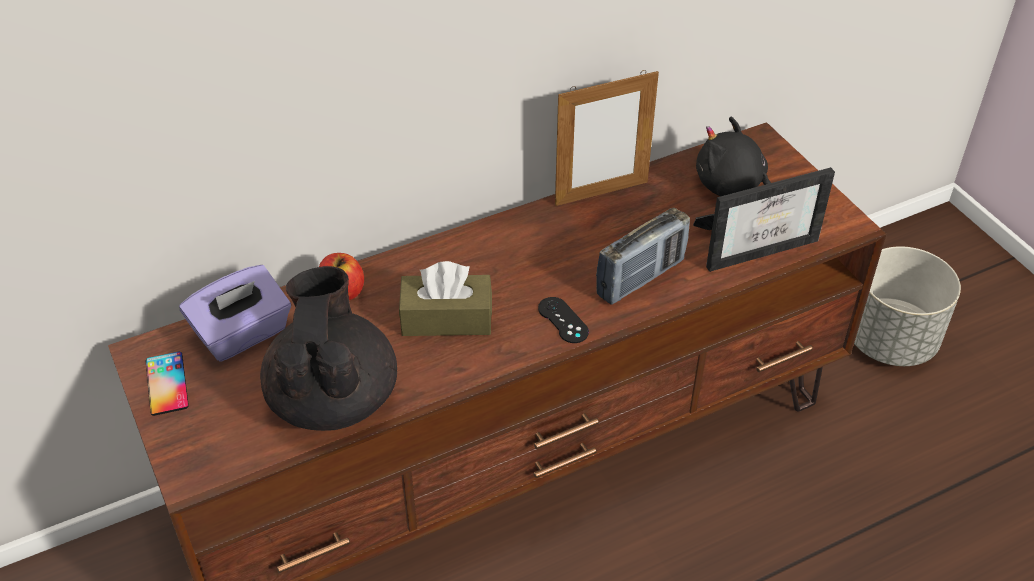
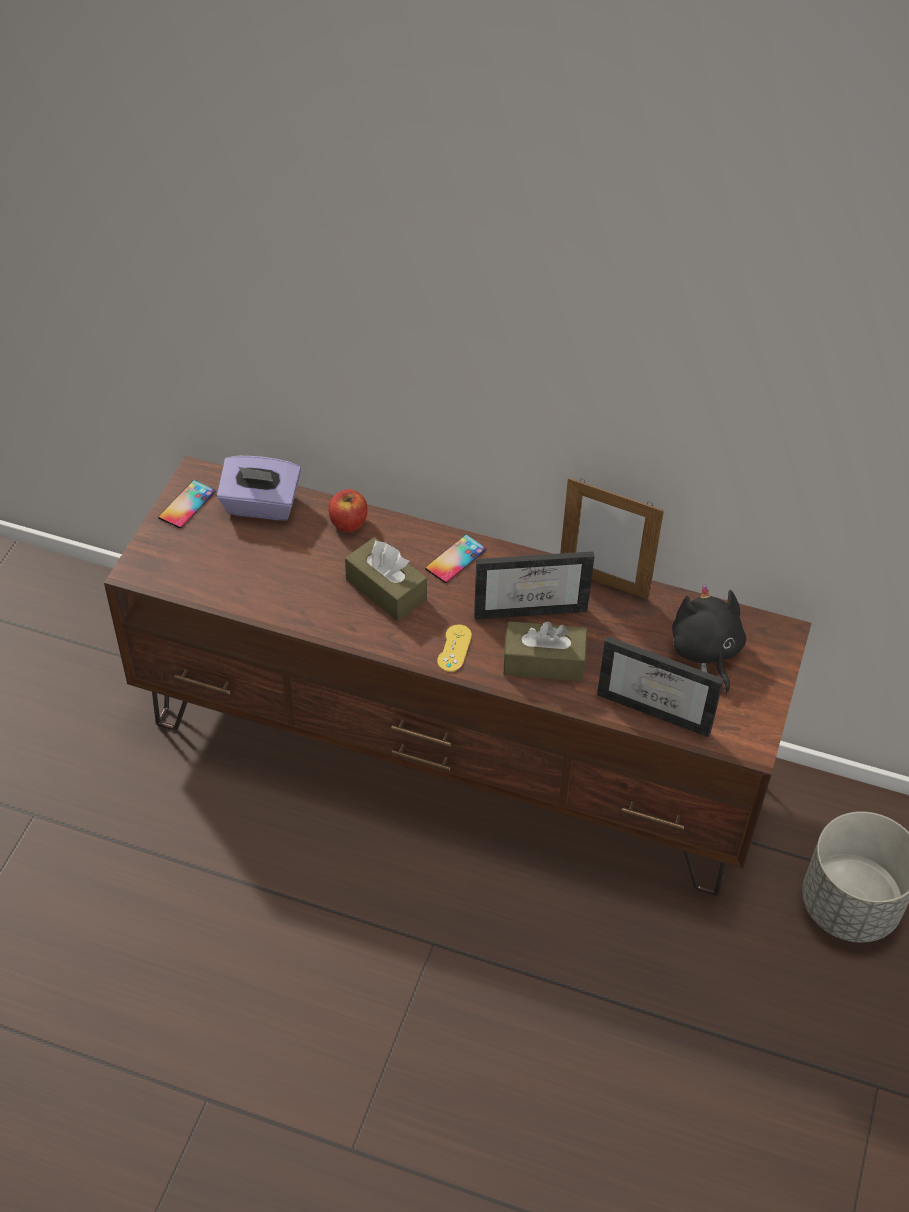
camera: 45 degrees right, 5 degrees up
black teapot [260,266,397,431] -> none
black game controller [538,297,589,343] -> yellow game controller [437,625,472,672]
radio [596,208,690,305] -> brown tissue box [503,621,587,681]
none -> phone [425,534,486,583]
none -> picture frame [474,551,594,620]

